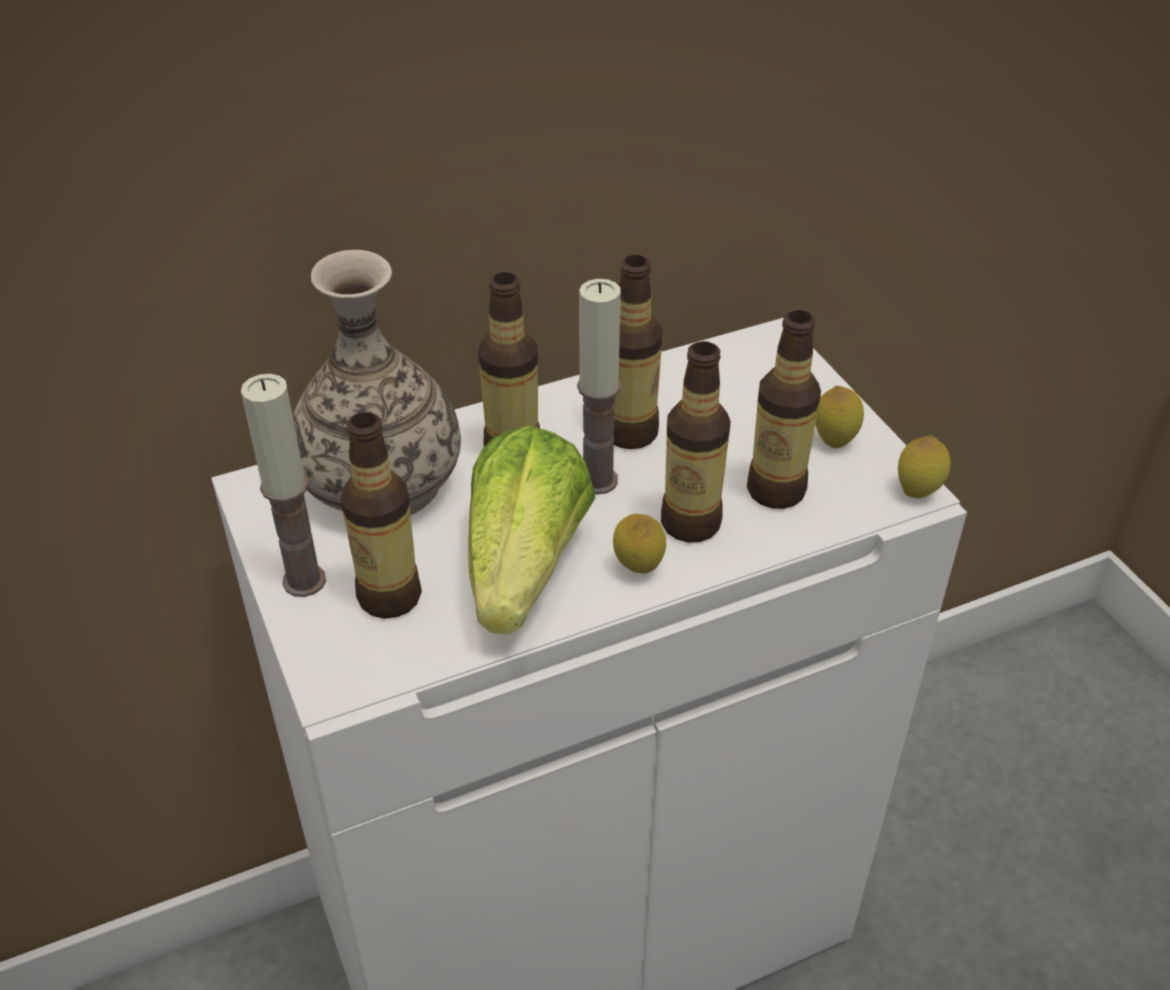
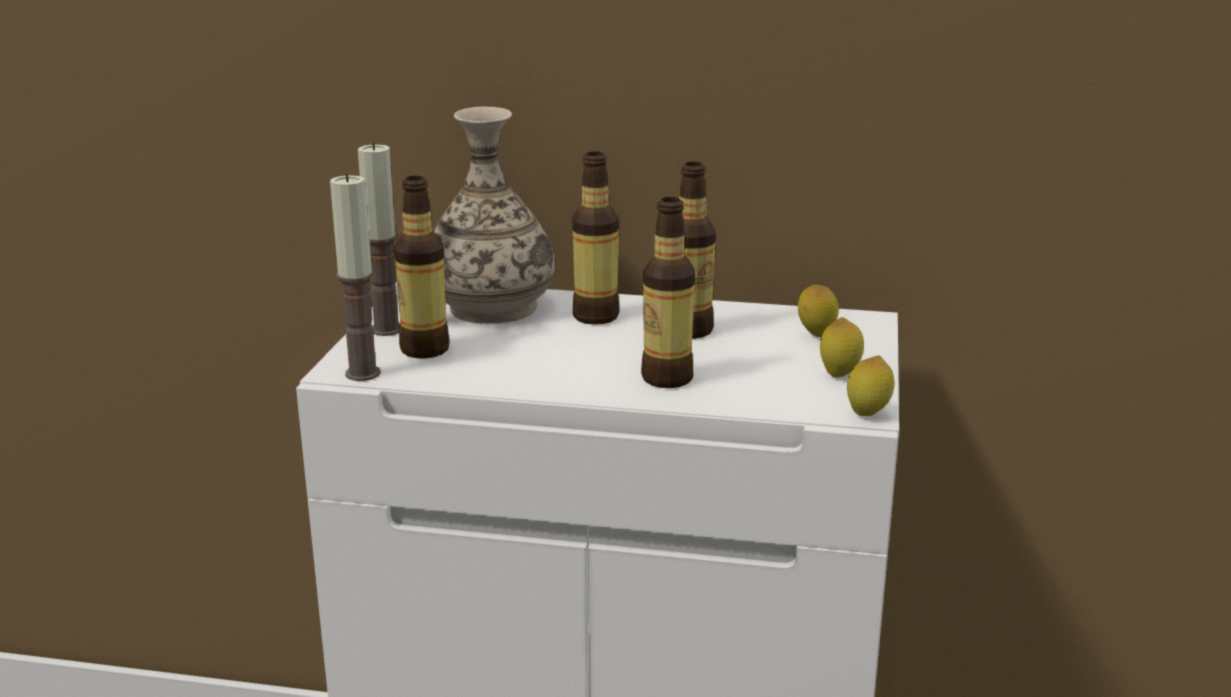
camera: 35 degrees right, 20 degrees down
lettuce [468,426,596,635] -> none
candle [577,279,621,494] -> candle moved to [330,173,381,381]
lemon [613,514,666,574] -> lemon moved to [798,285,839,337]
bottle [747,310,821,509] -> none

